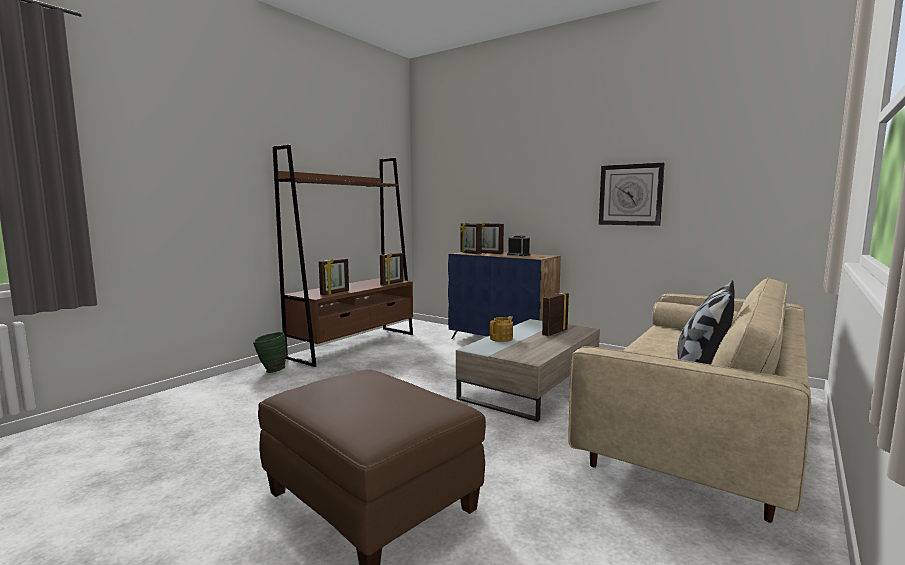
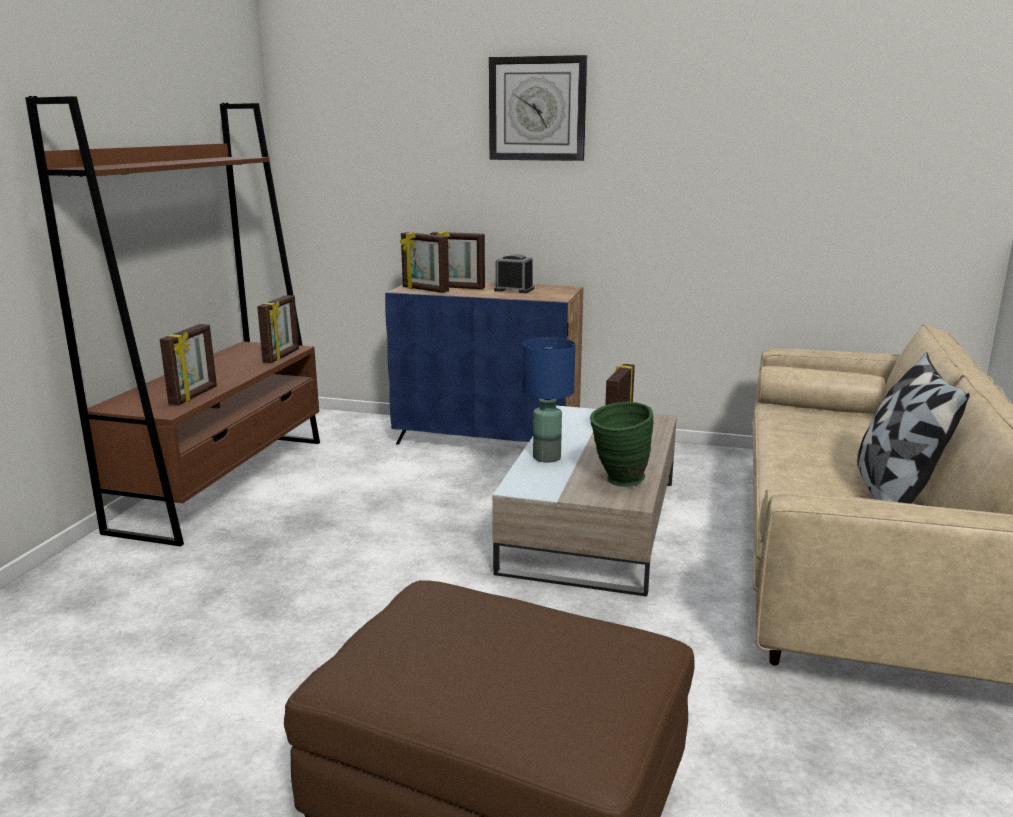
camera: 20 degrees left, 10 degrees up
green vase [253,332,286,373] -> green vase moved to [590,401,653,487]
teapot [490,316,513,342] -> blue table lamp [522,337,575,462]
wall clock [599,163,665,226] -> wall clock moved to [489,55,587,161]

